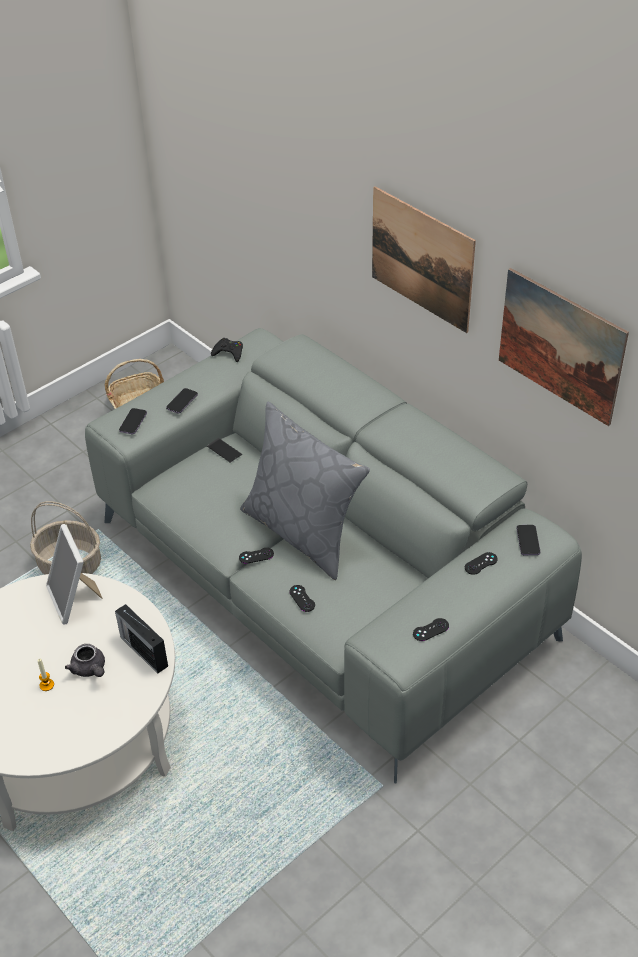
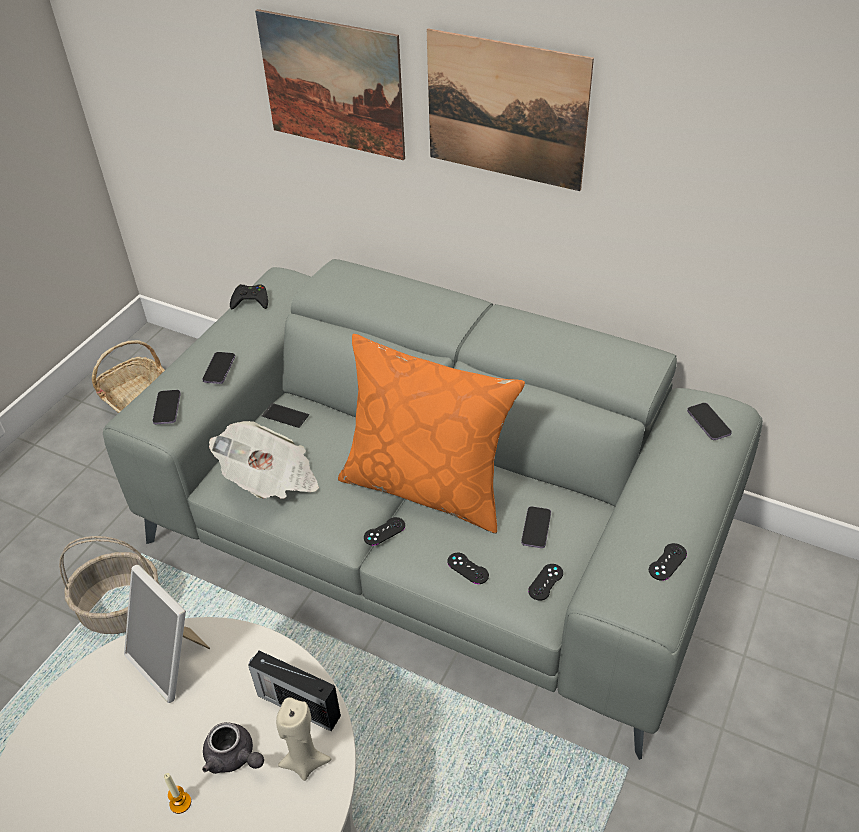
camera: 20 degrees left, 0 degrees up
grey pillow [240,402,370,580] -> orange pillow [338,334,525,534]
black game controller [465,552,498,575] -> black game controller moved to [528,564,563,601]
picture [499,268,629,426] -> picture moved to [255,9,405,160]
none -> newspaper [209,421,319,499]
none -> beige candle [276,697,331,781]
none -> phone [521,506,551,548]

